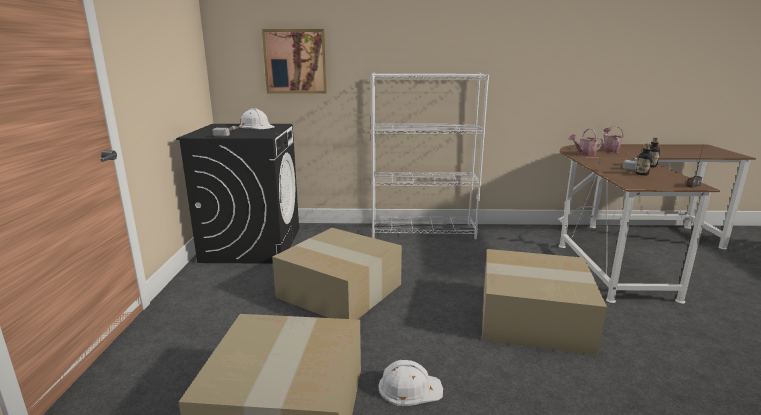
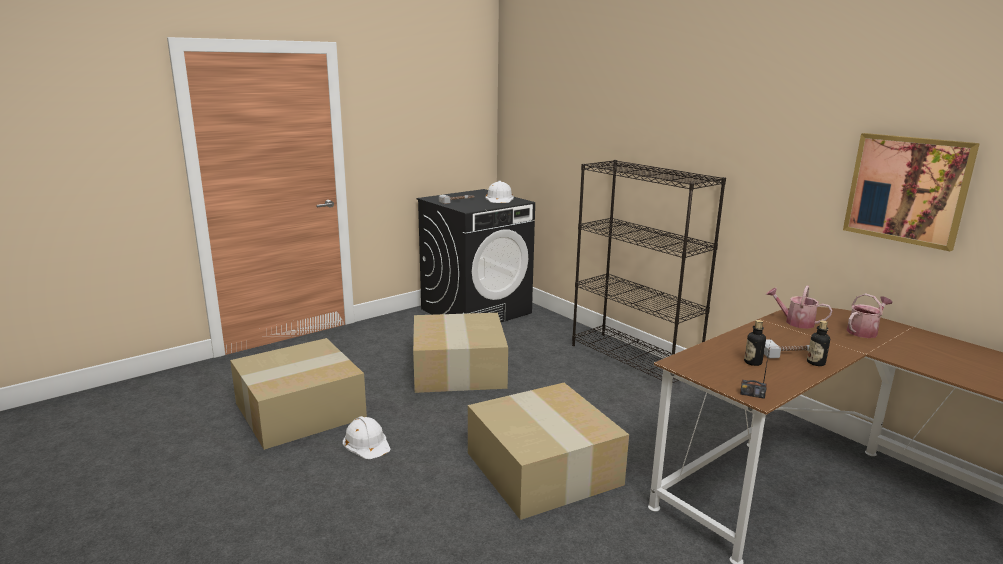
camera: 50 degrees right, 0 degrees up
picture [262,29,327,93] -> picture moved to [843,133,980,251]
white bookcase [371,73,489,239] -> black bookcase [572,160,726,383]

